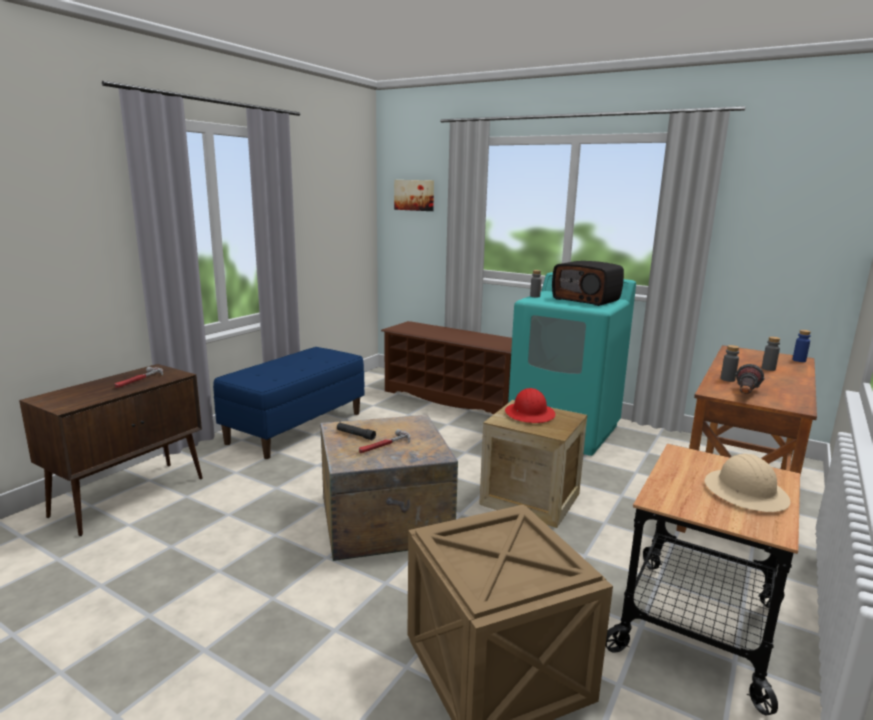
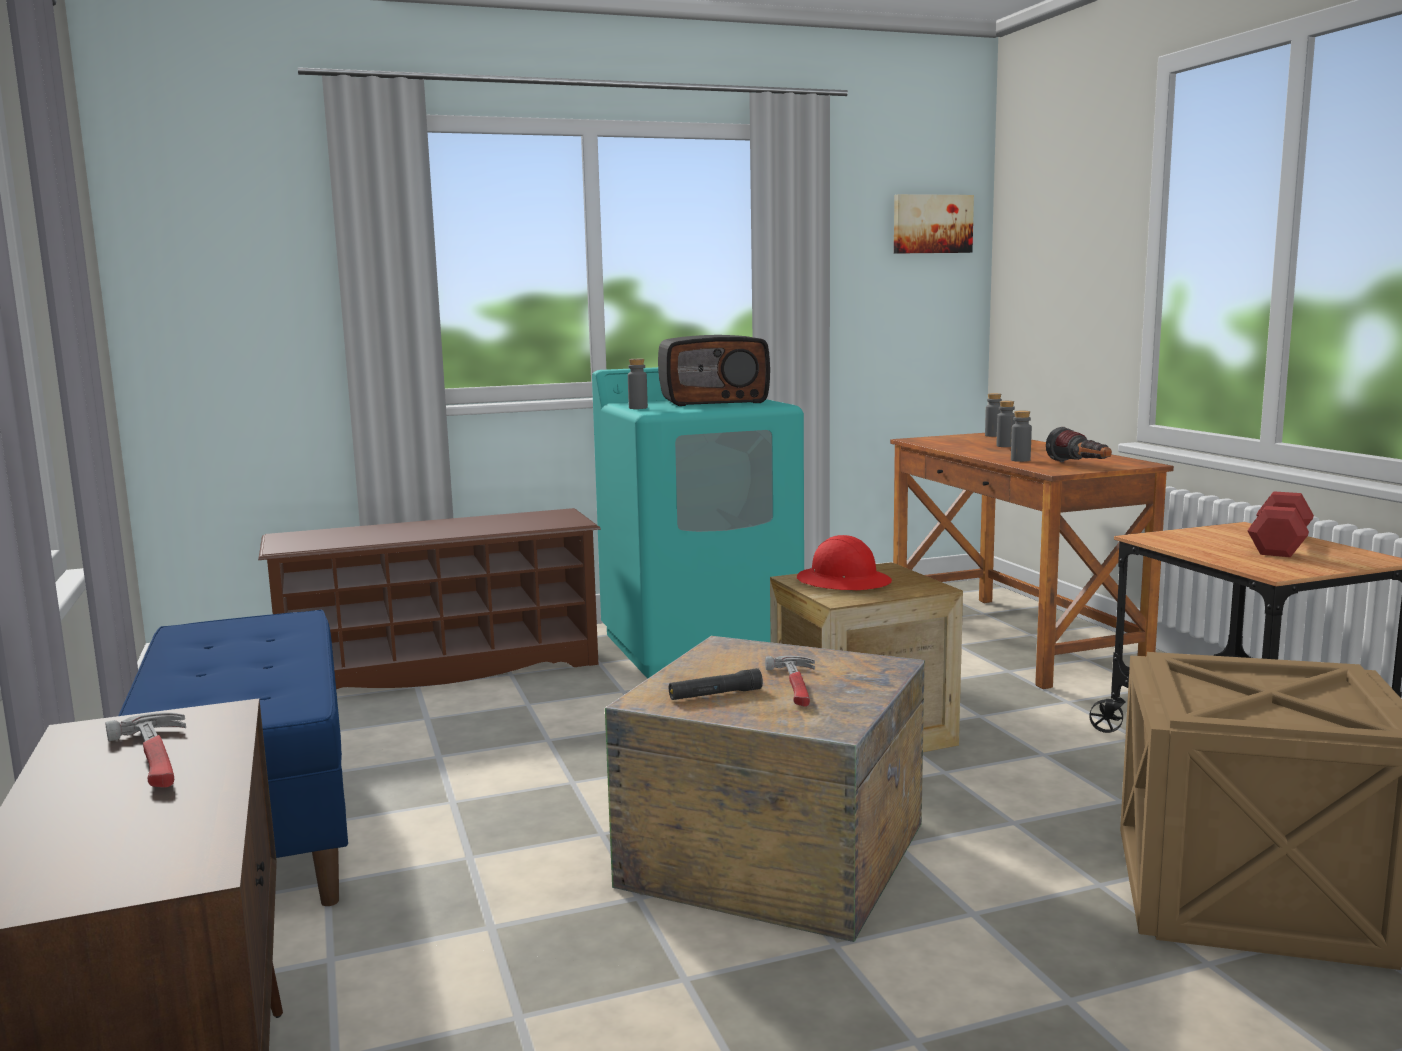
camera: 50 degrees left, 5 degrees down
picture [394,180,434,211] -> picture moved to [894,194,974,254]
beige hard hat [704,454,790,512] -> red dumbbell [1248,491,1314,557]
blue bottle [792,330,811,362] -> grey bottle [985,393,1002,437]

